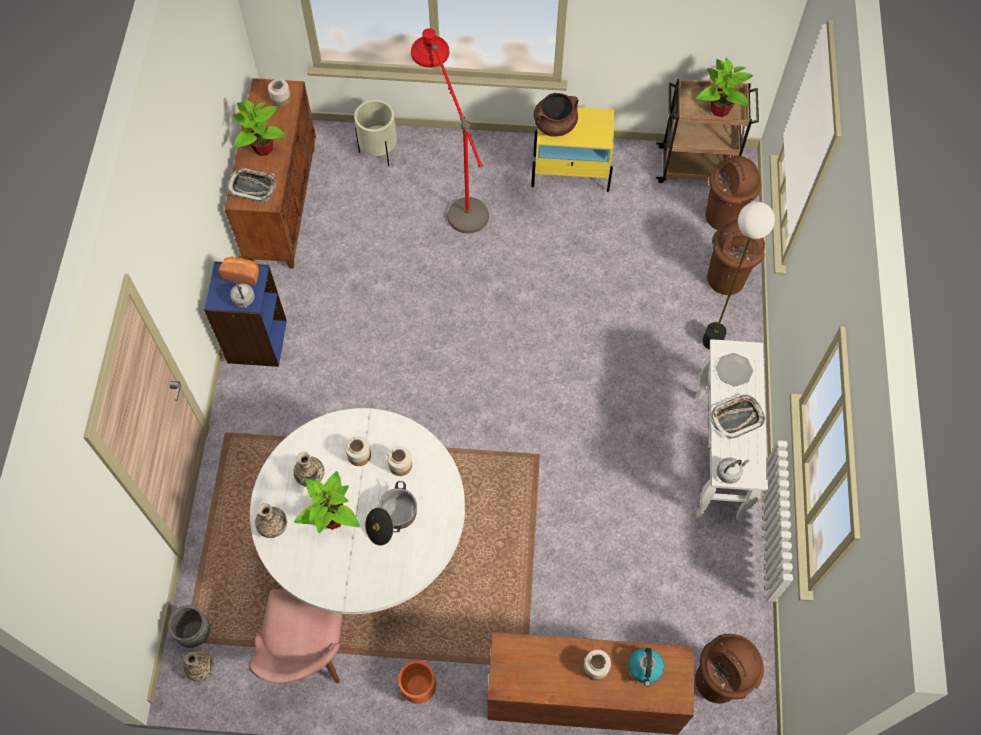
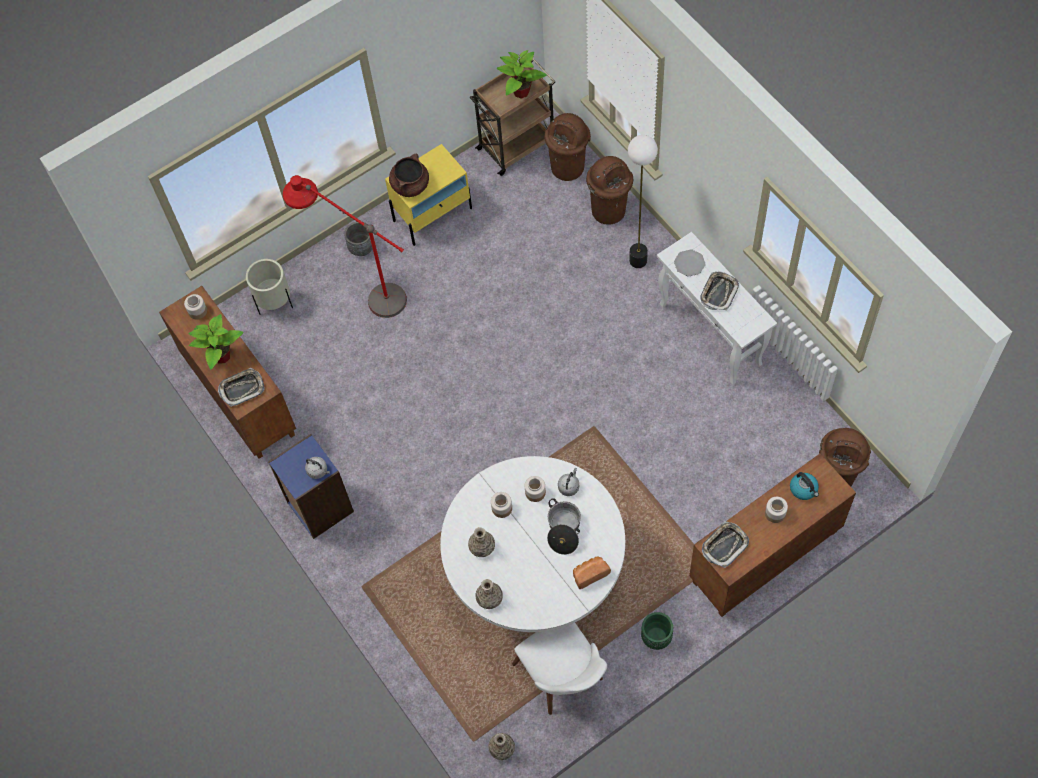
camera: 35 degrees left, 0 degrees up
grey planter [168,605,210,648] -> grey planter moved to [344,222,373,256]
bread [218,257,259,285] -> bread moved to [573,557,611,589]
pink chair [249,589,343,683] -> white chair [512,623,607,715]
potted plant [294,471,360,533] -> none
orange planter [398,661,436,704] -> green planter [641,612,673,650]
grey kettle [716,457,749,484] -> grey kettle moved to [558,468,579,496]
none -> tray [702,521,749,568]

